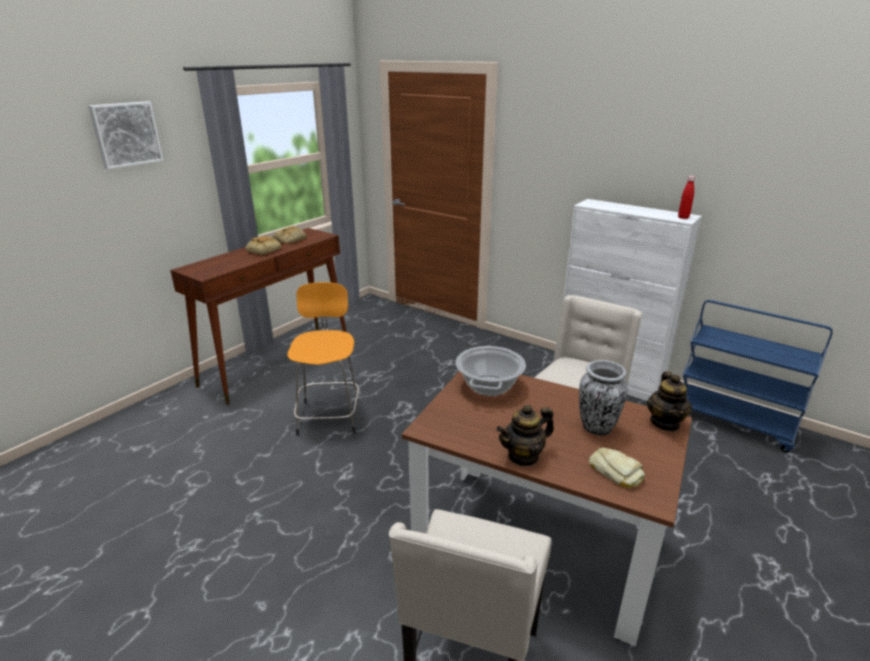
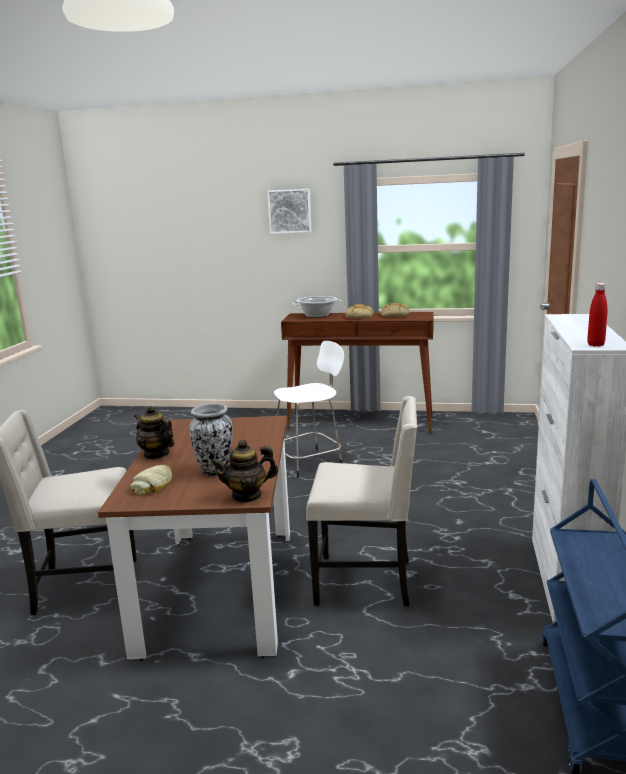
camera: 65 degrees right, 10 degrees down
orange stool [287,282,360,436] -> white stool [274,341,344,478]
cooking pot [455,346,526,396] -> cooking pot moved to [293,296,341,318]

